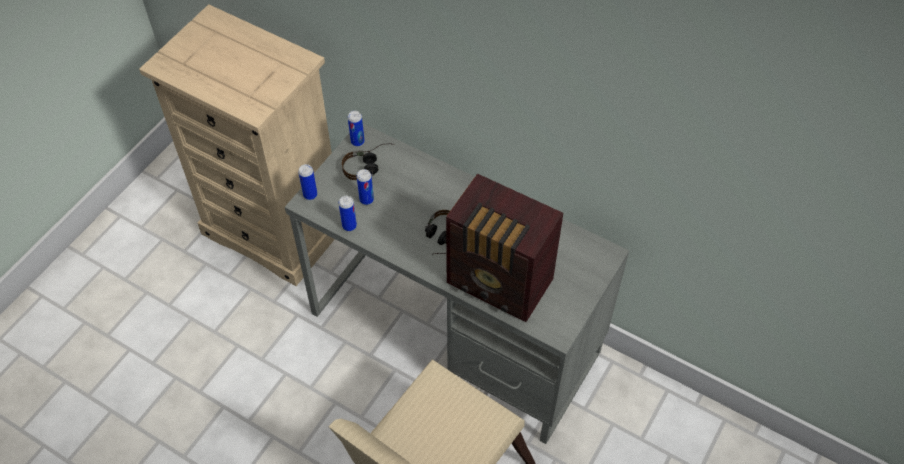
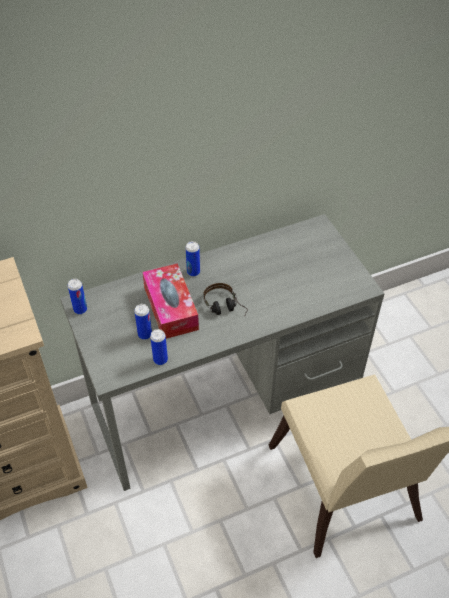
camera: 55 degrees left, 5 degrees down
can [298,164,317,200] -> can moved to [186,241,200,277]
headphones [342,143,394,180] -> none
radio [446,174,563,322] -> none
none -> tissue box [142,263,199,339]

